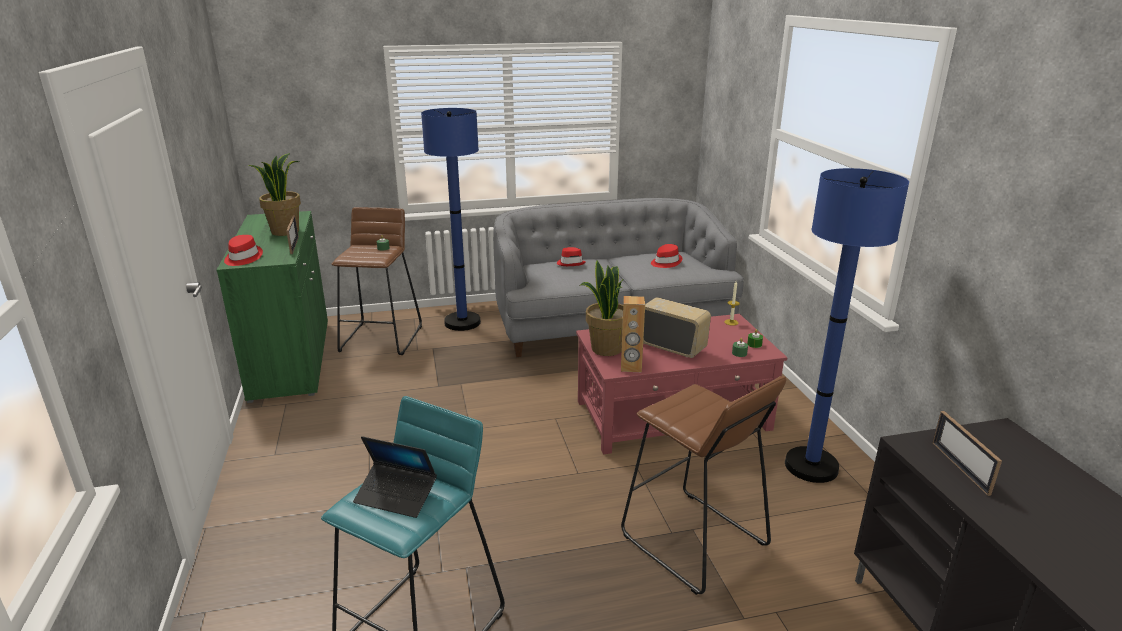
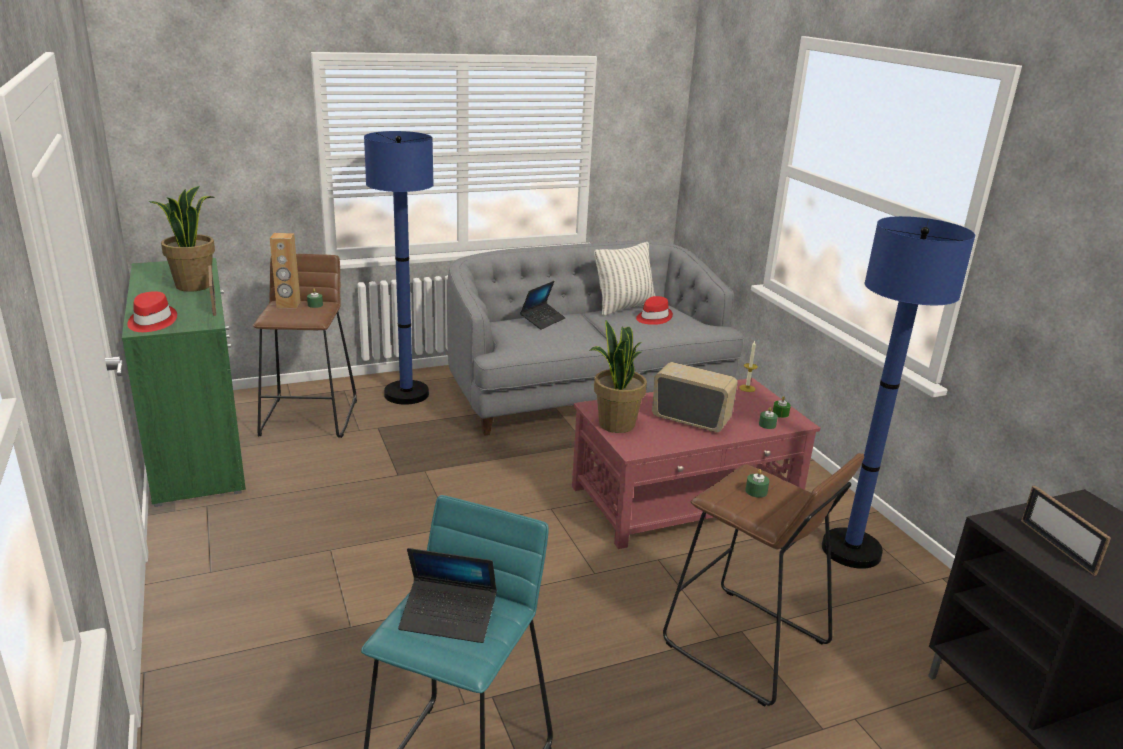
camera: 10 degrees left, 0 degrees up
red hat [557,247,586,266] -> laptop [520,281,566,330]
brown speaker [621,296,645,372] -> brown speaker moved to [270,233,301,309]
none -> pillow [594,242,655,316]
none -> green candle [745,469,769,498]

